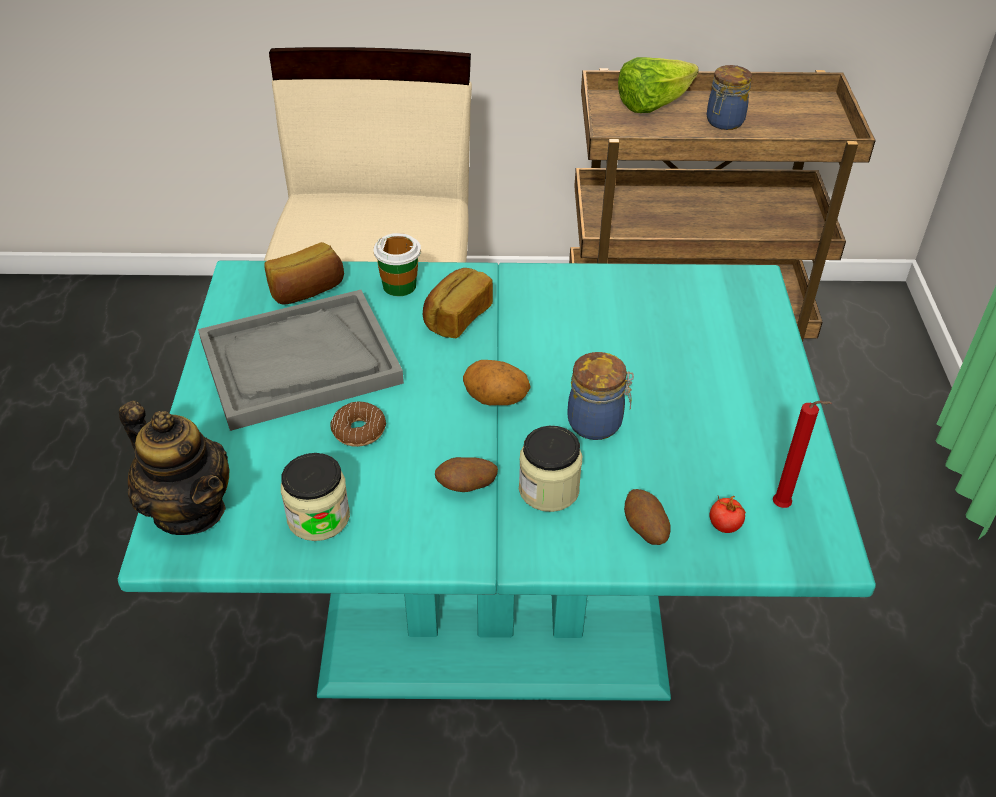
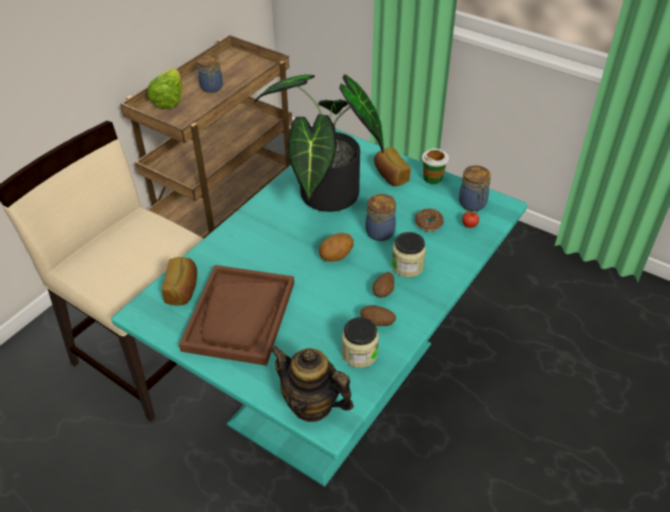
camera: 55 degrees left, 0 degrees up
teapot [119,401,229,535] -> teapot turned 135 degrees counterclockwise [270,346,354,422]
grey tray [198,290,404,431] -> brown tray [179,265,294,366]
donut [330,401,386,447] -> donut moved to [415,209,444,231]
cup [373,233,421,296] -> cup moved to [422,149,449,184]
bread [423,268,493,338] -> bread moved to [374,148,411,186]
potato [624,489,671,545] -> potato moved to [360,305,396,326]
red candle [773,400,831,508] -> jar [459,165,491,211]
none -> potted plant [254,74,384,212]

